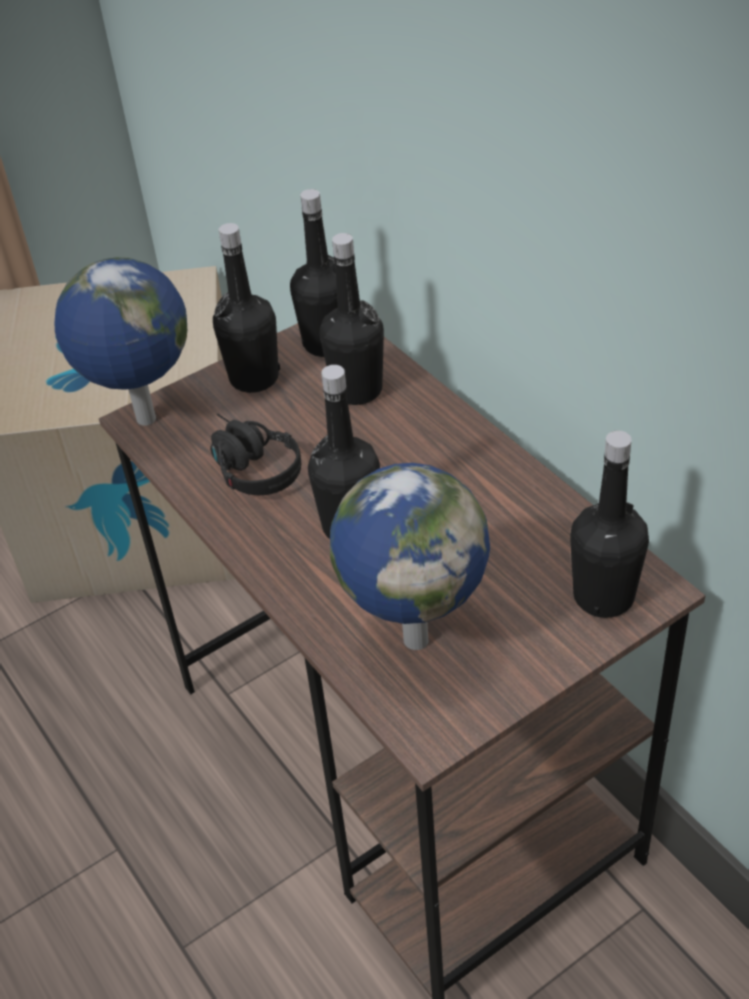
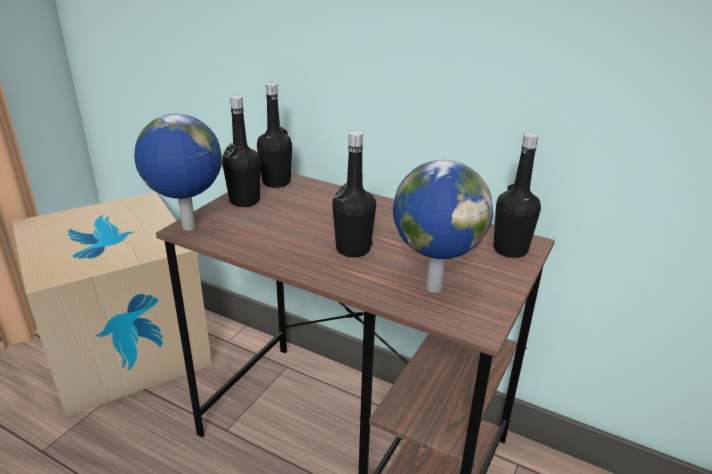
camera: 30 degrees left, 15 degrees down
black headphones [210,414,301,495] -> none
black bottle [320,233,384,405] -> none

